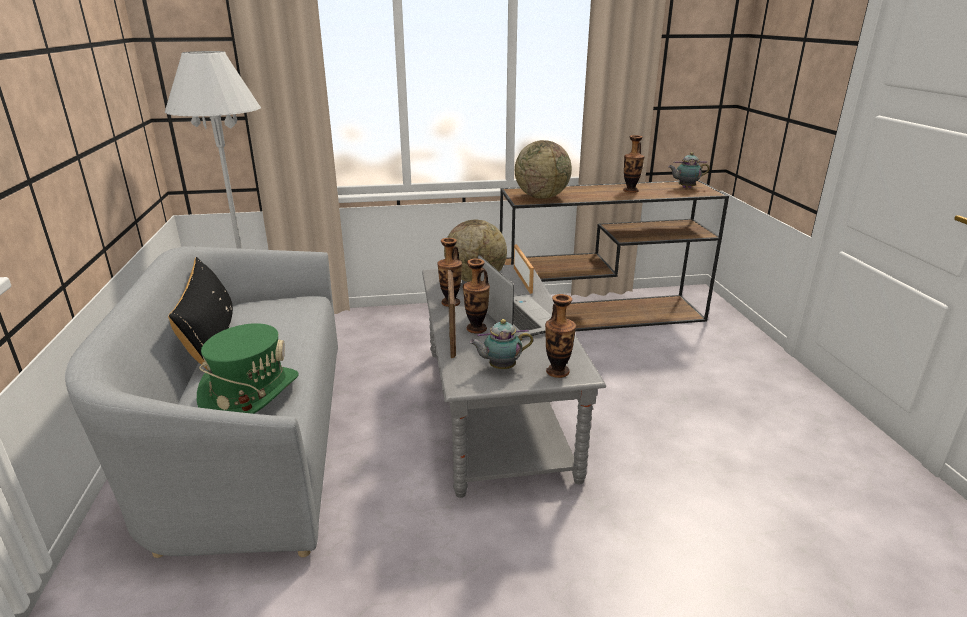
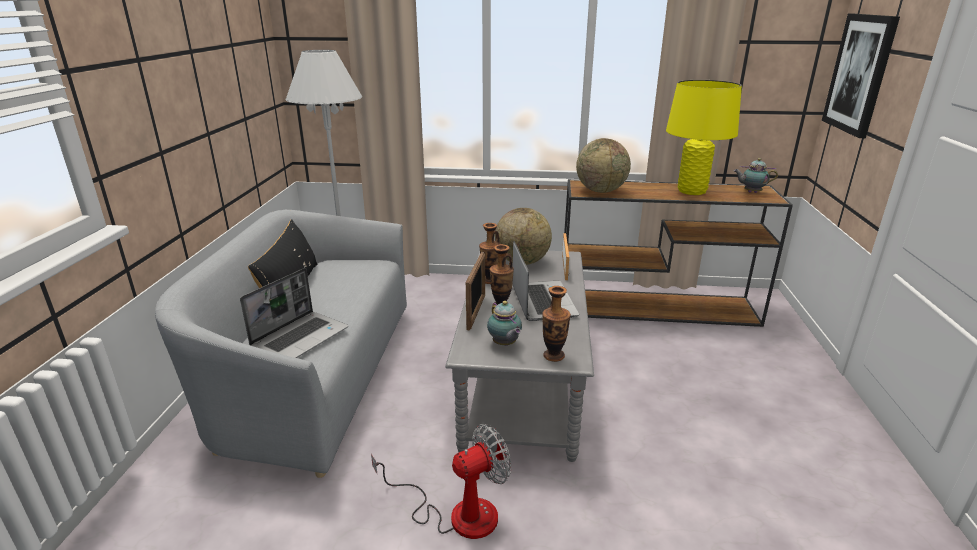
camera: 15 degrees right, 0 degrees up
green hat [197,323,298,414] -> laptop [240,268,348,358]
teapot [469,319,533,369] -> teapot turned 120 degrees counterclockwise [487,301,522,346]
vase [623,135,645,193] -> yellow table lamp [666,80,742,195]
none -> fan [371,424,511,539]
none -> picture [822,14,900,138]

